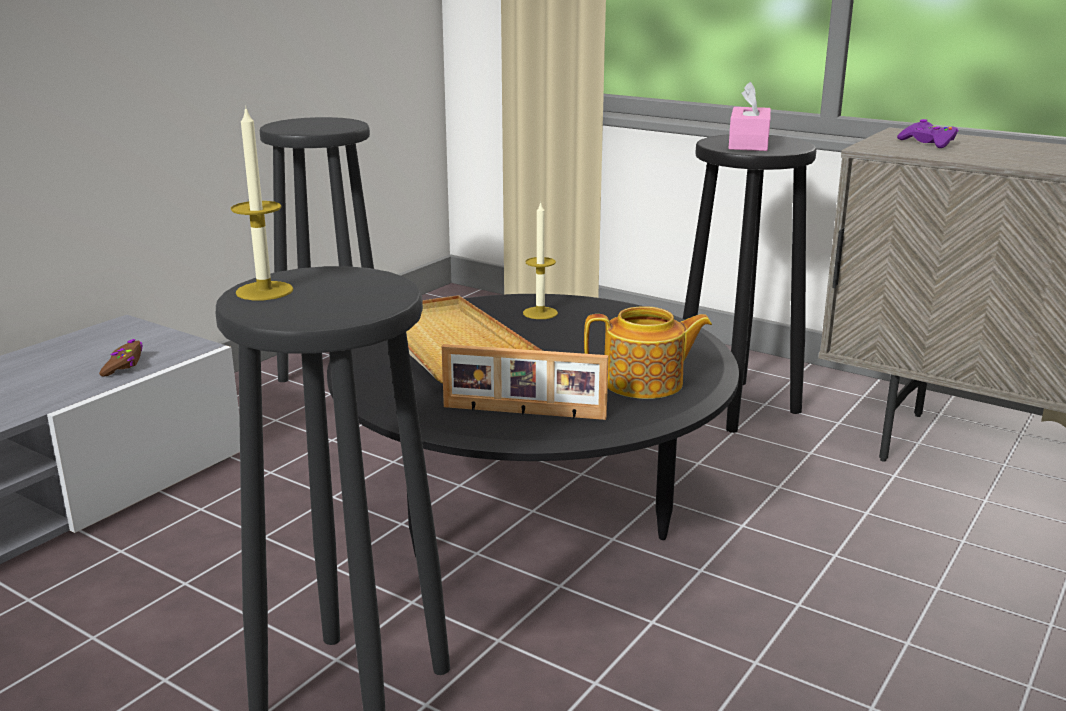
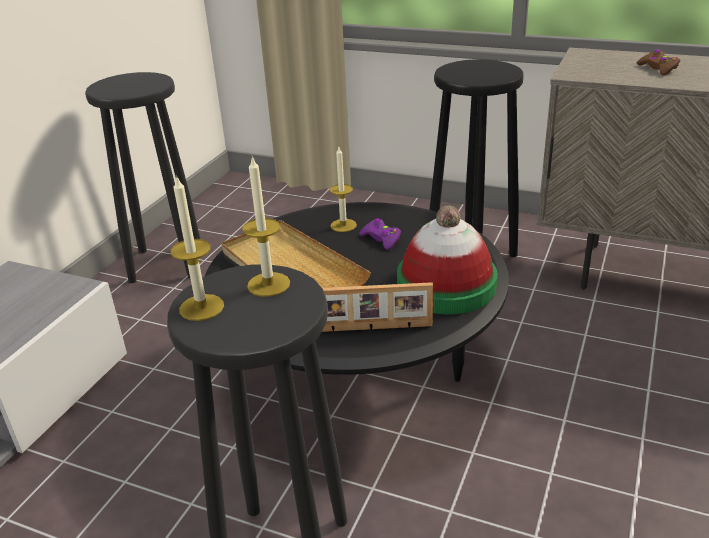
camera: 10 degrees left, 10 degrees up
brown game controller [99,339,143,377] -> brown game controller moved to [637,49,680,75]
teapot [584,306,712,399] -> hat [397,206,498,314]
pink tissue box [728,82,771,151] -> none
purple game controller [897,119,958,148] -> purple game controller moved to [359,218,401,250]
none -> candle [242,156,290,297]

